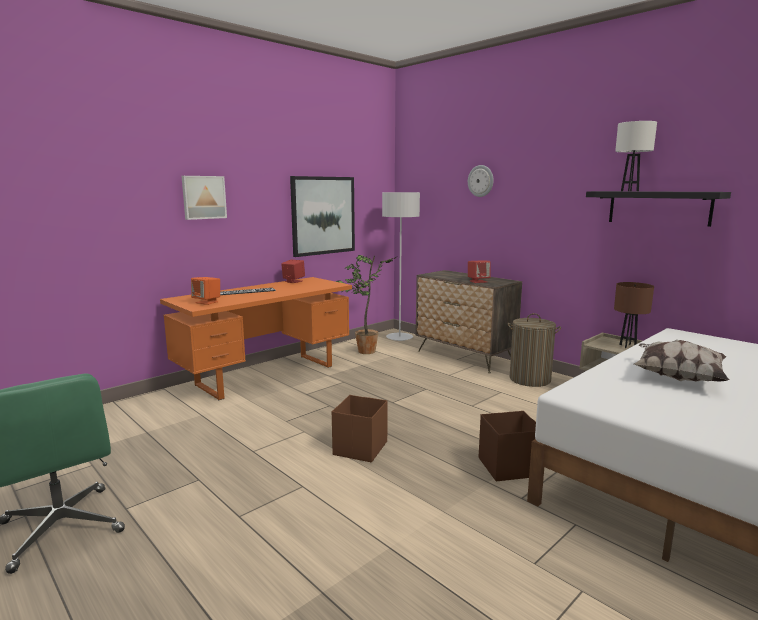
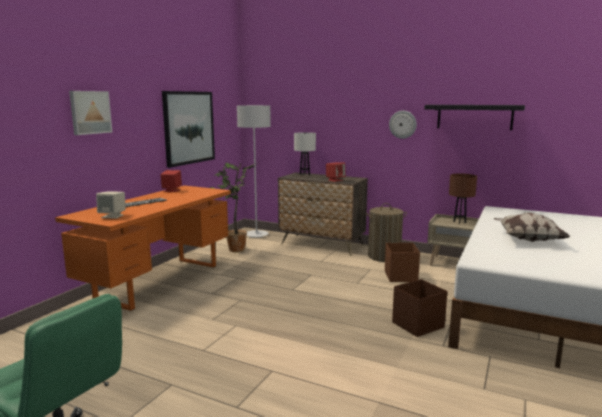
camera: 20 degrees left, 0 degrees up
orange speaker [191,277,220,305] -> beige speaker [96,191,126,219]
brown storage box [332,395,388,462] -> brown storage box moved to [385,243,420,282]
wall clock [468,165,494,197] -> wall clock moved to [389,110,417,139]
white table lamp [615,121,657,191] -> white table lamp moved to [294,132,316,175]

